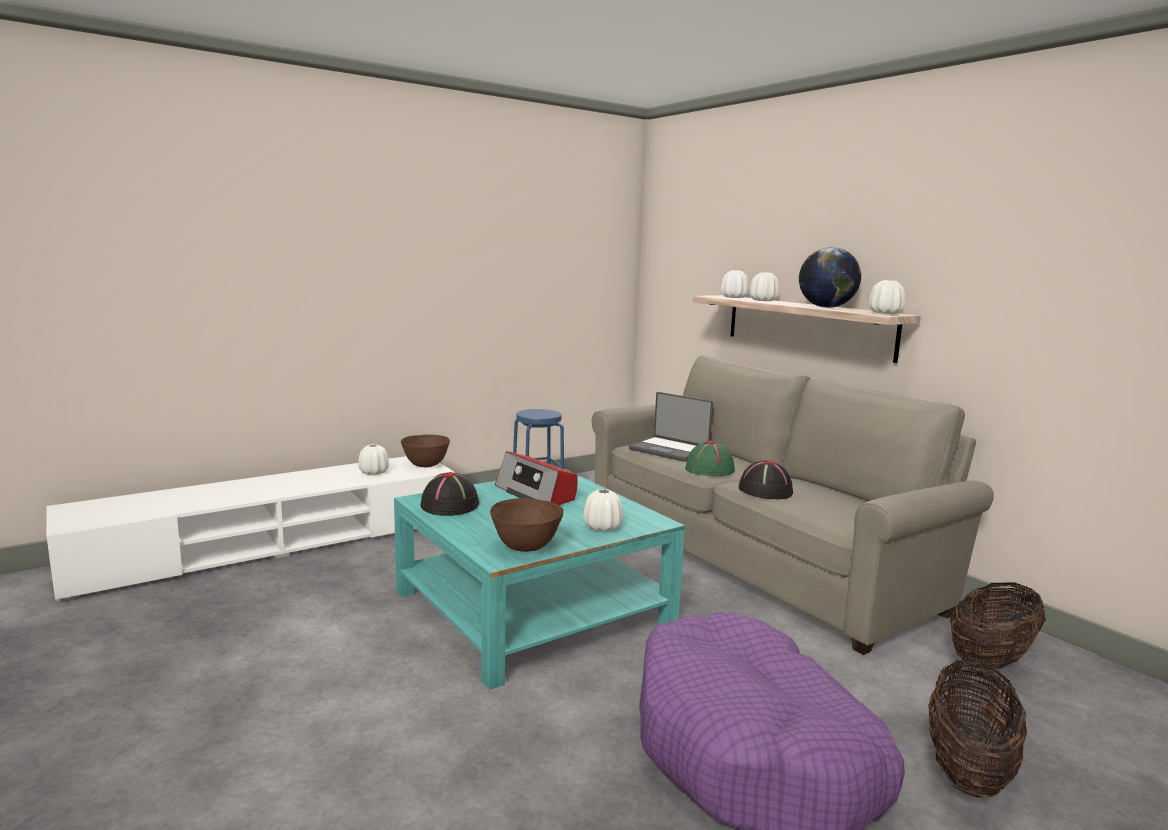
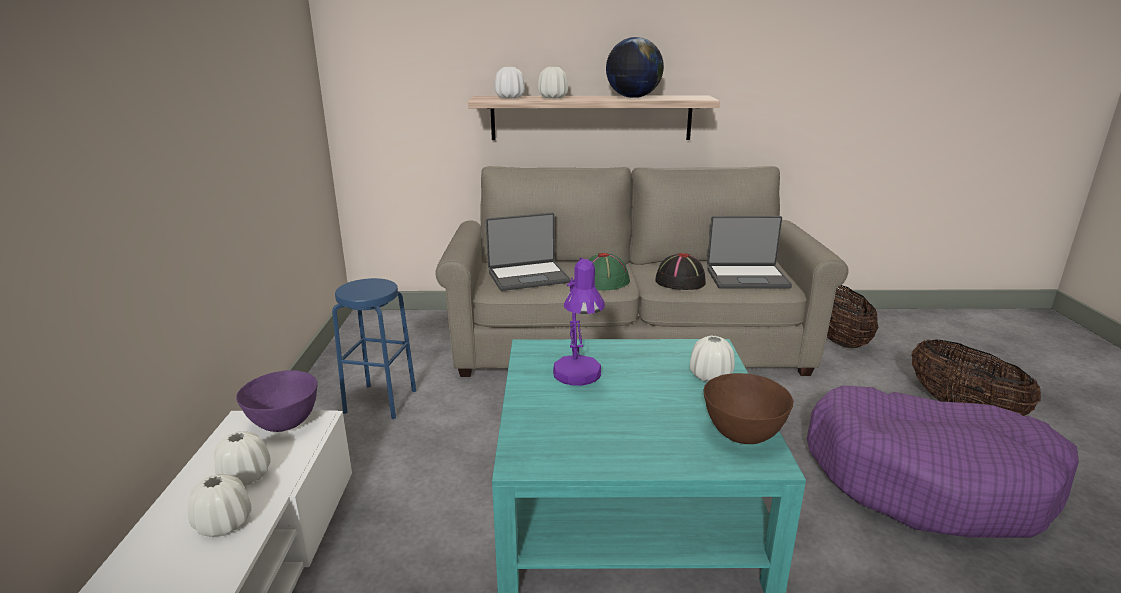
camera: 55 degrees left, 10 degrees up
brown bowl [401,434,450,467] -> purple bowl [236,370,318,432]
black hat [420,472,479,516] -> none
radio [495,451,577,505] -> purple table lamp [553,258,605,386]
white vase [869,280,905,314] -> white vase moved to [188,474,252,537]
none -> laptop [707,216,792,289]

